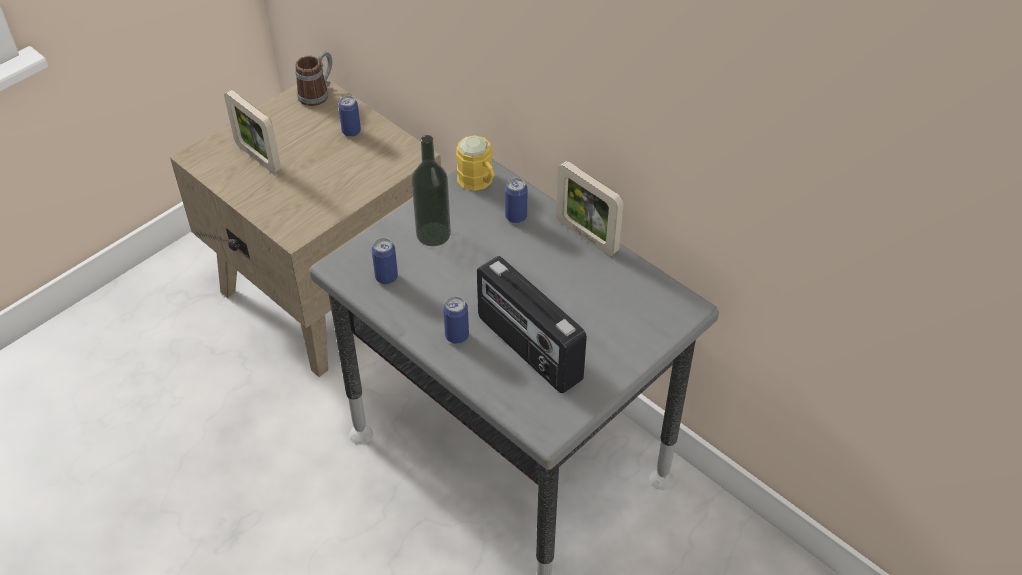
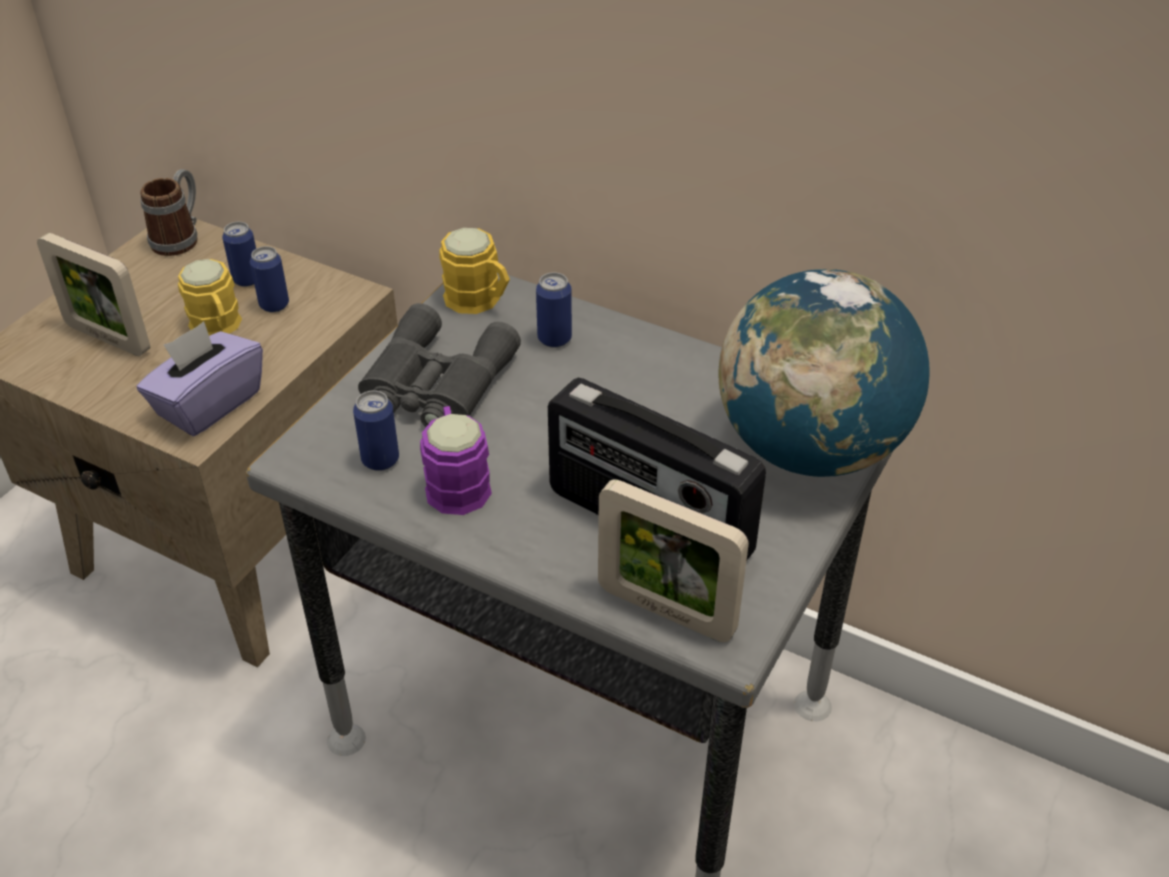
camera: 15 degrees left, 5 degrees down
bottle [412,135,451,246] -> grey binoculars [358,303,521,427]
can [443,296,469,344] -> can moved to [250,246,289,312]
picture frame [556,161,624,256] -> picture frame moved to [598,480,749,642]
none -> purple tissue box [137,322,263,436]
none -> yellow mug [178,259,242,336]
none -> purple mug [420,406,492,515]
none -> globe [719,269,930,477]

